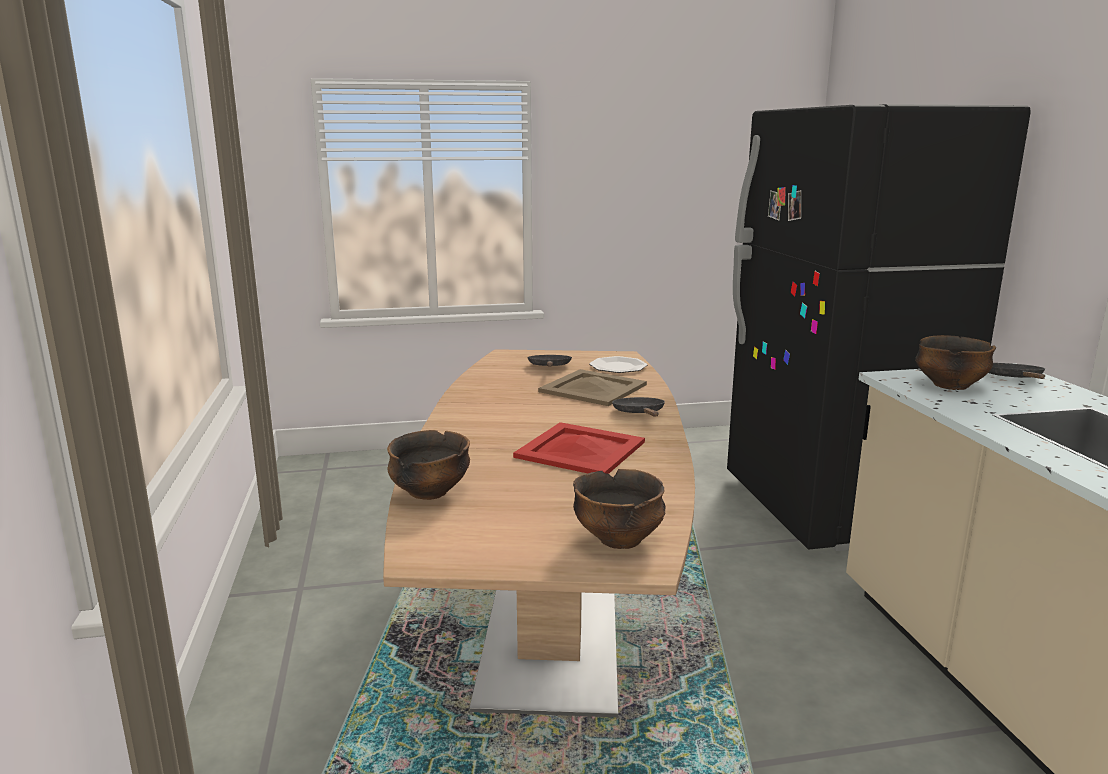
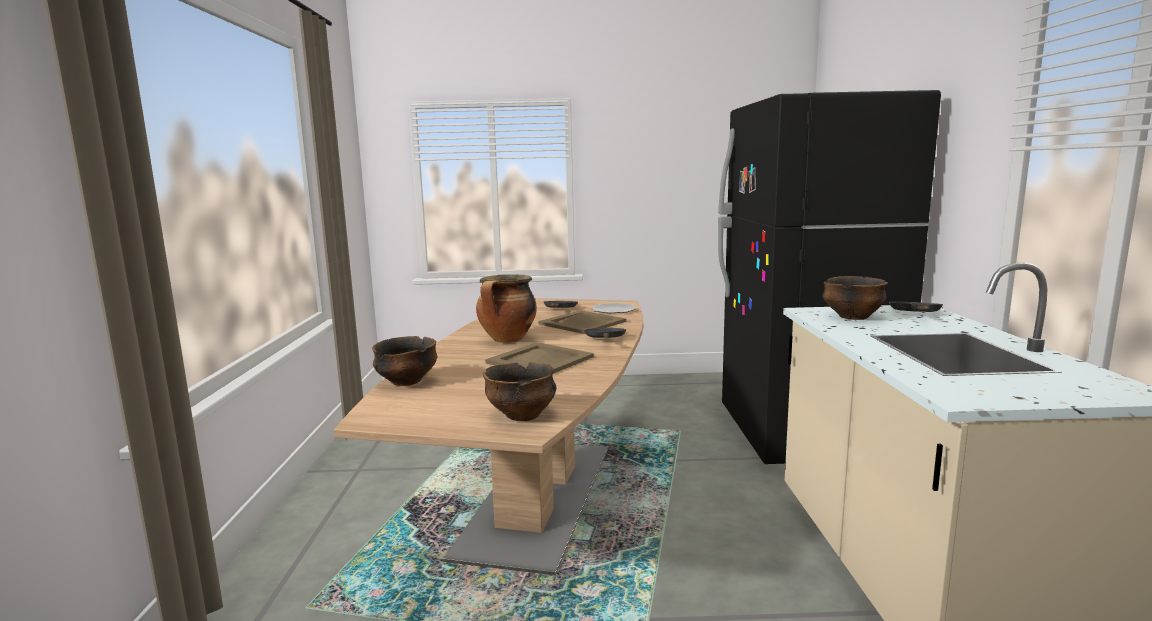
camera: 10 degrees right, 5 degrees down
red tray [513,422,645,474] -> beige tray [485,342,594,374]
none -> cooking pot [476,274,537,343]

